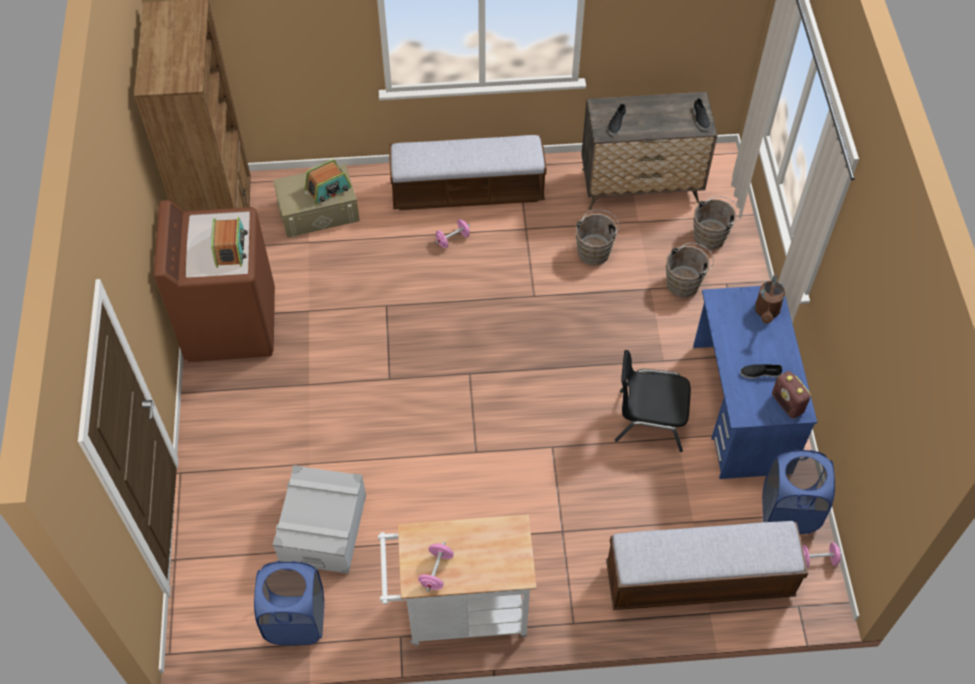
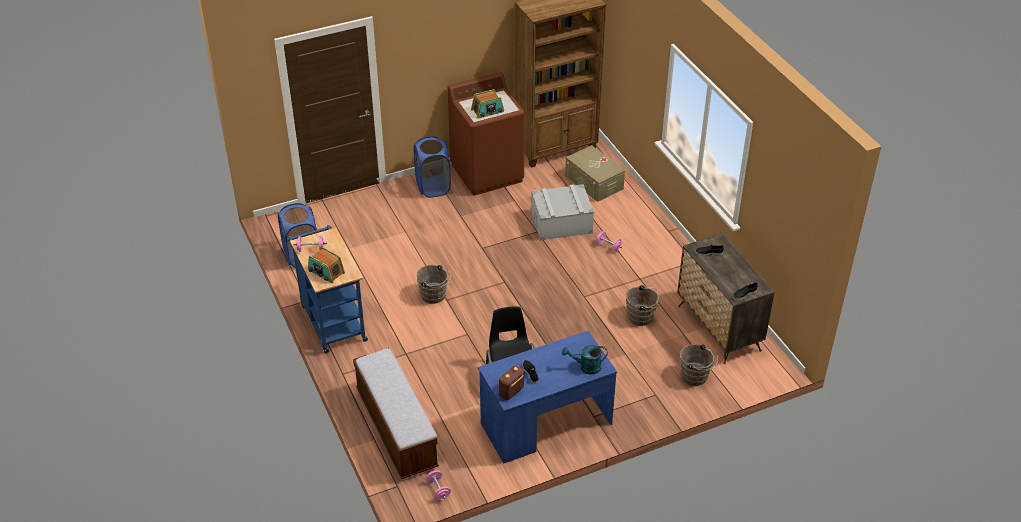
camera: 70 degrees right, 15 degrees down
grey storage box [273,465,366,574] -> grey storage box moved to [531,184,594,241]
radio [305,159,351,204] -> radio moved to [308,247,345,283]
white cart [378,515,537,646] -> blue cart [287,225,368,354]
bench [389,134,546,210] -> none
brown bucket [666,243,714,298] -> brown bucket moved to [416,265,451,304]
brown watering can [755,274,785,323] -> turquoise watering can [562,345,608,374]
blue laundry basket [762,449,835,534] -> blue laundry basket moved to [414,136,451,198]

